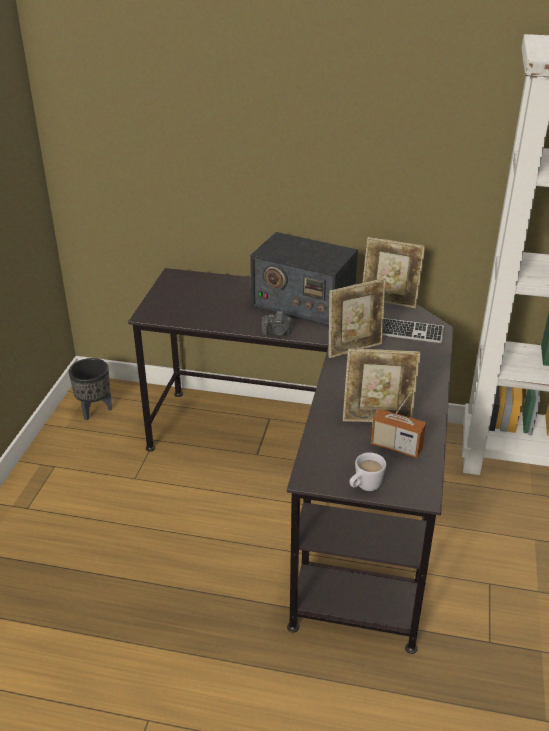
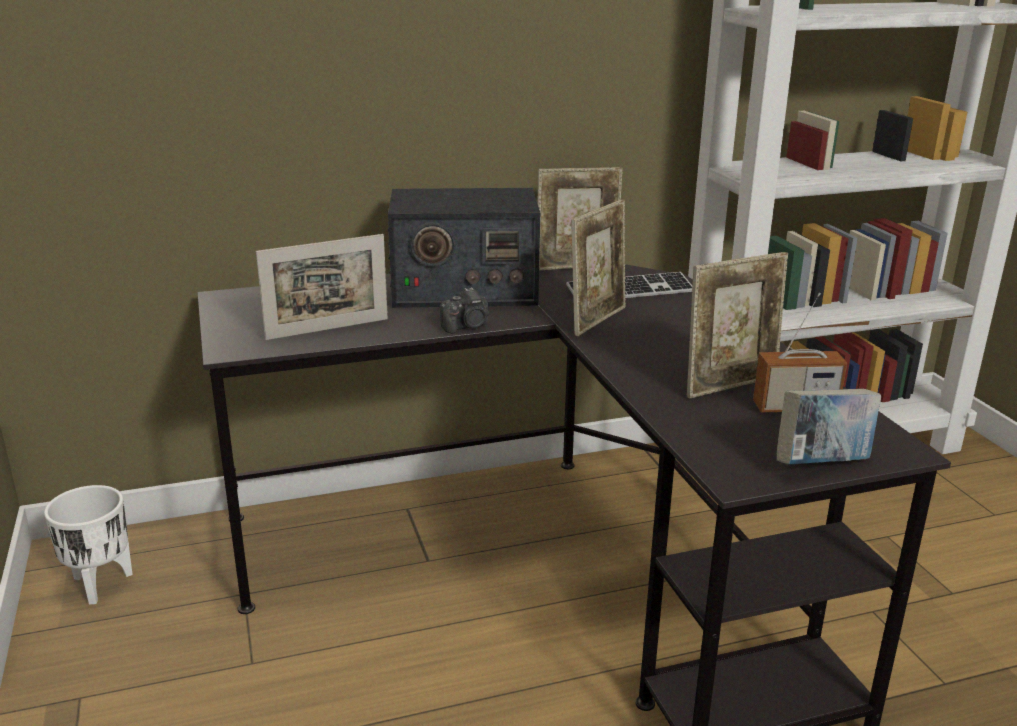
camera: 30 degrees left, 10 degrees down
black planter [69,358,112,421] -> white planter [44,485,133,605]
white mug [349,452,386,491] -> book [777,389,881,464]
none -> picture frame [256,234,388,340]

